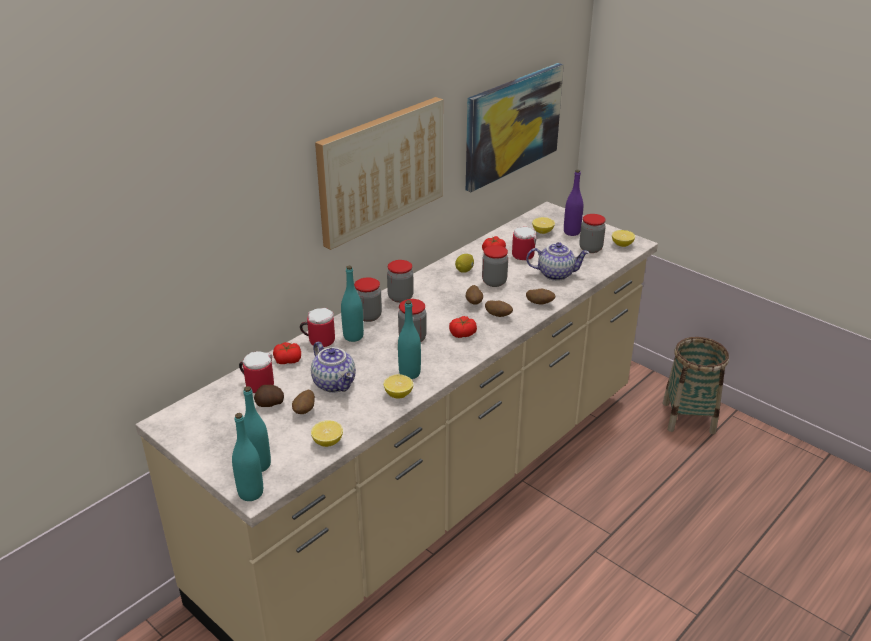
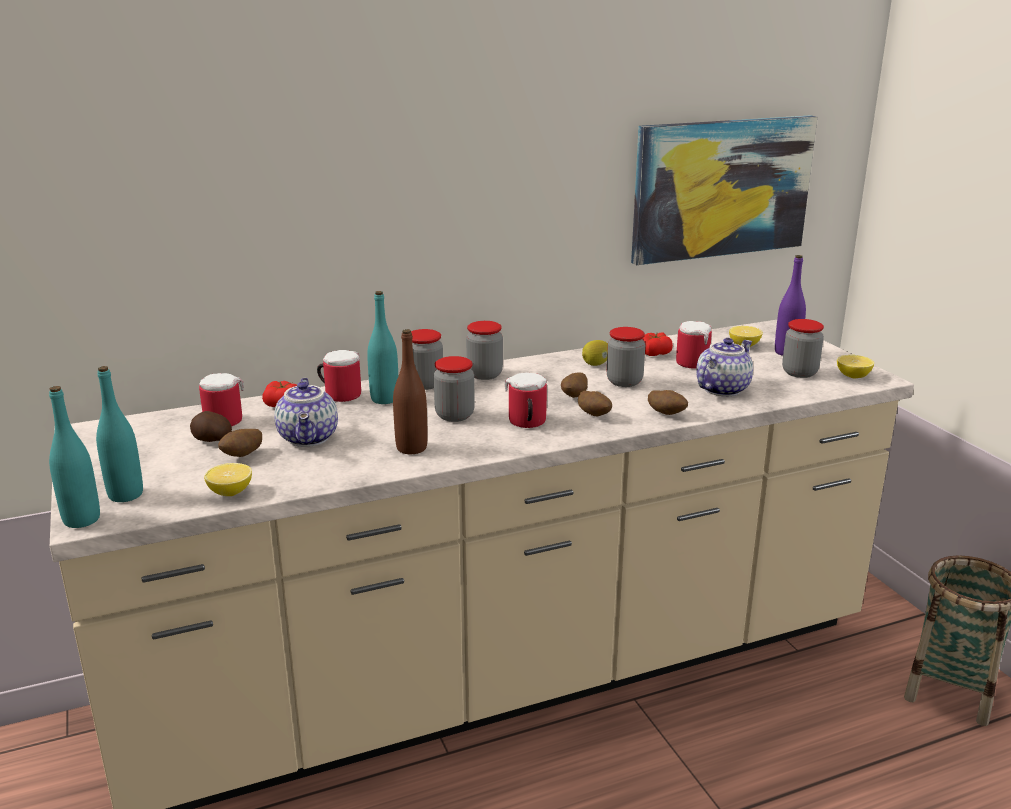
camera: 25 degrees right, 10 degrees down
picture [315,97,443,250] -> none
lemon [384,374,413,399] -> none
turquoise bottle [398,300,421,379] -> brown bottle [393,329,428,454]
tomato [449,316,477,338] -> mug [505,373,547,428]
teapot [526,242,589,281] -> teapot turned 75 degrees counterclockwise [696,338,753,396]

